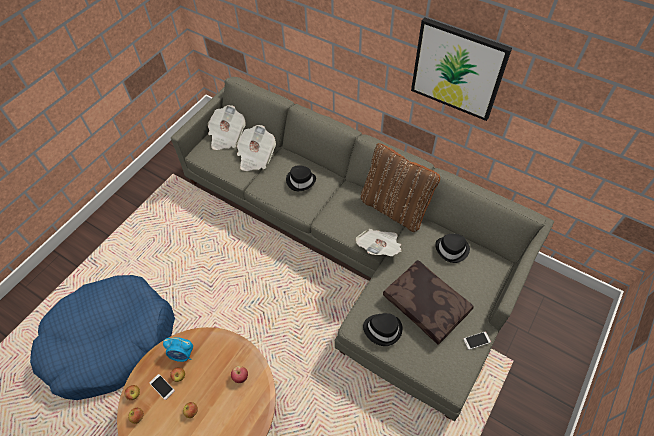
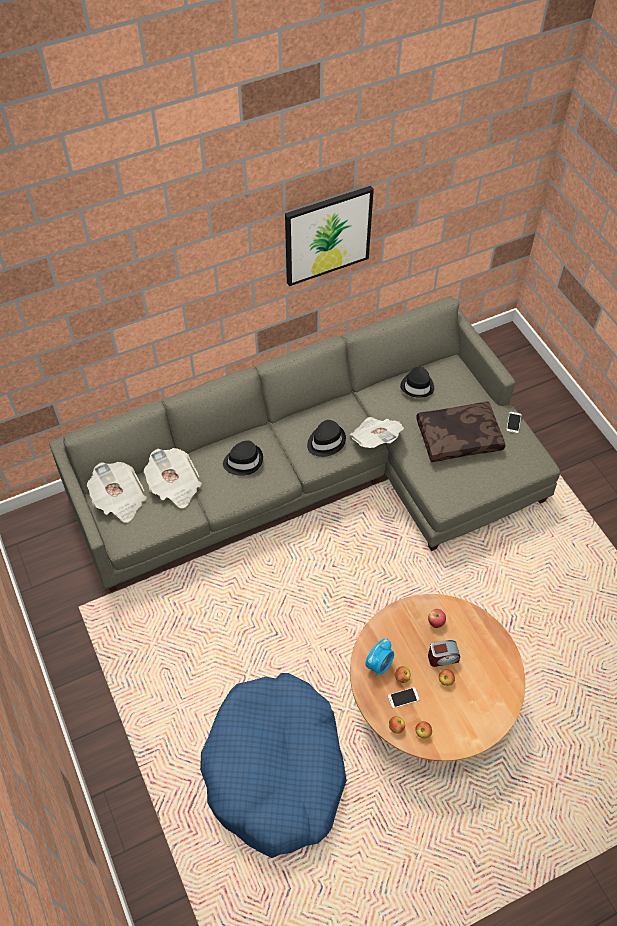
camera: 60 degrees left, 0 degrees up
brown pillow [361,143,440,232] -> none
black hat [363,313,403,346] -> black hat moved to [307,420,346,457]
none -> alarm clock [428,640,460,667]

